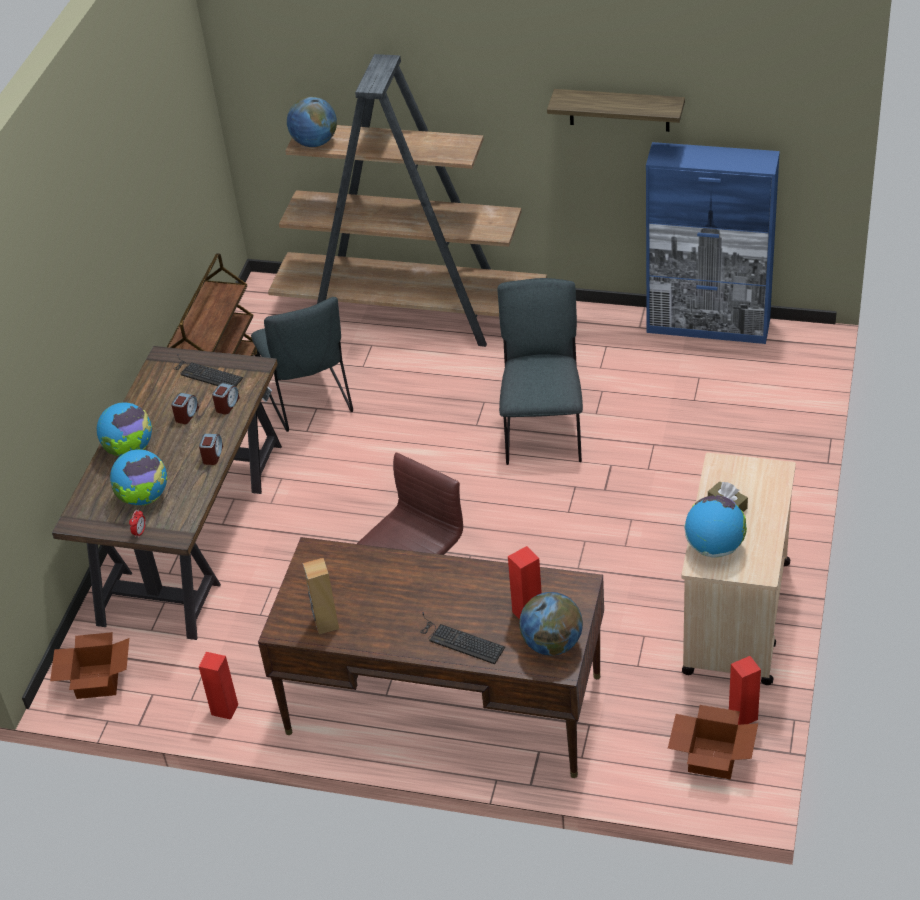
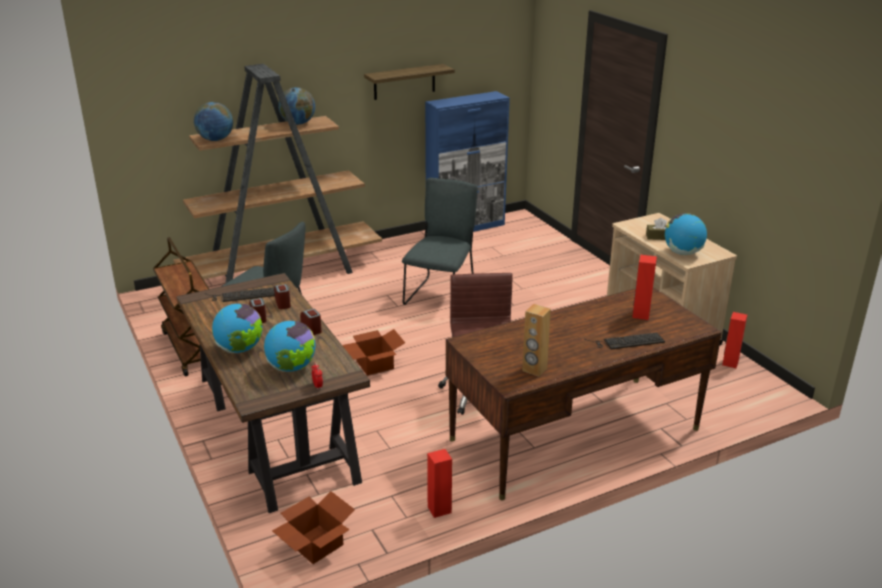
camera: 45 degrees left, 15 degrees down
grey chair [497,278,583,465] -> grey chair turned 60 degrees clockwise [402,178,478,305]
globe [519,592,583,655] -> globe moved to [278,87,315,125]
cardboard box [668,705,758,780] -> cardboard box moved to [343,329,405,376]

